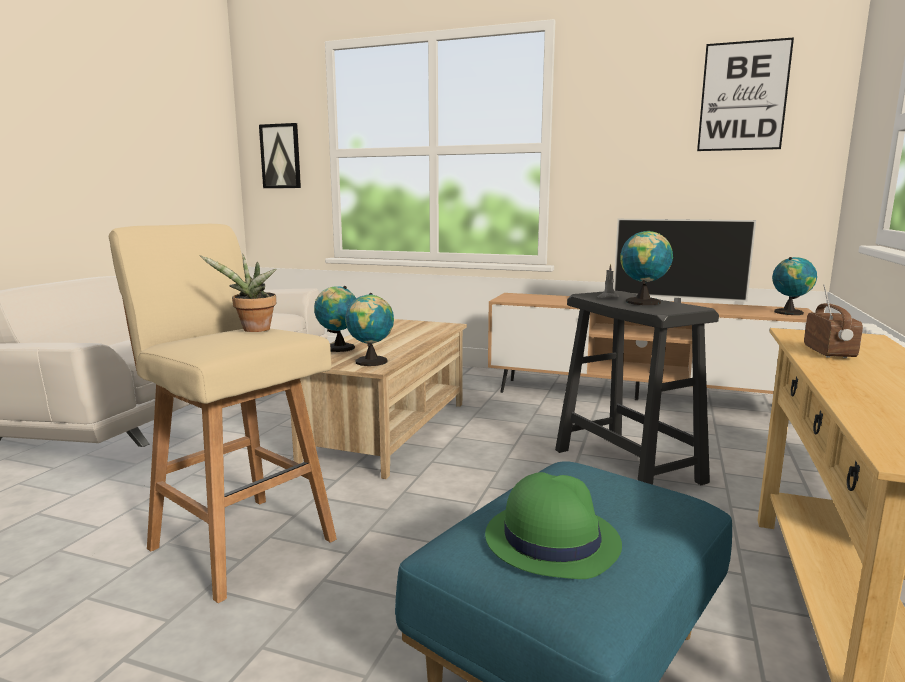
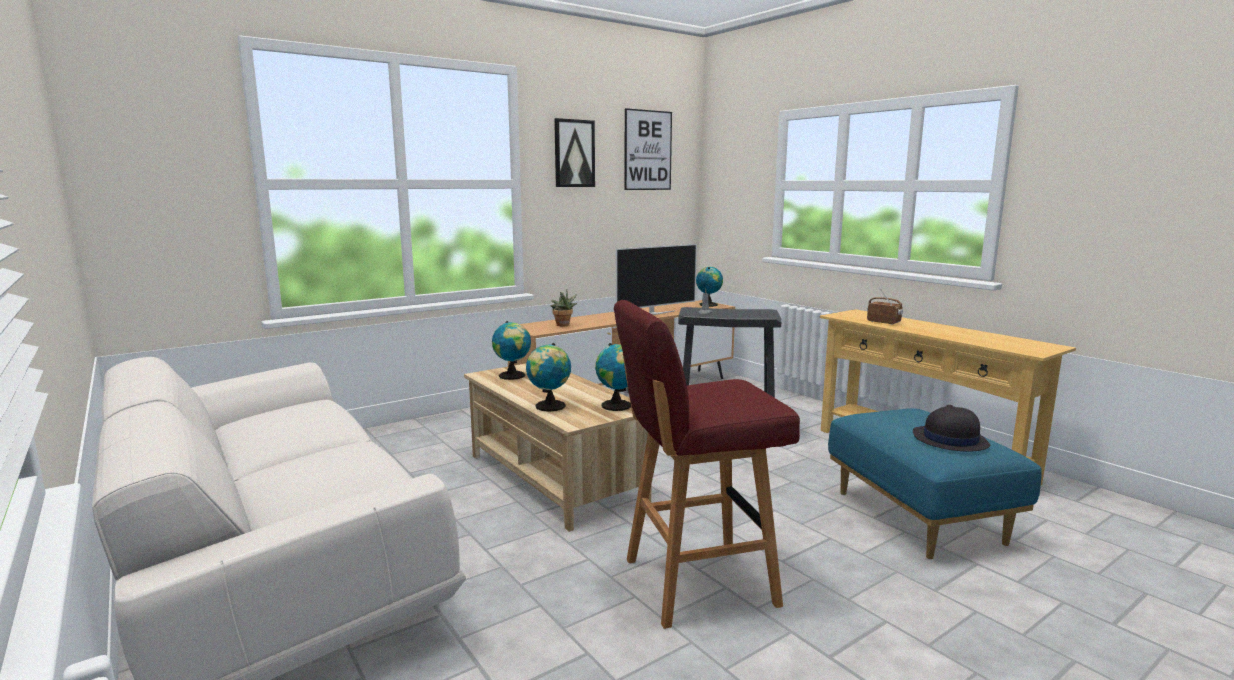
camera: 55 degrees left, 0 degrees up
beige stool [109,224,337,603] -> red stool [614,300,800,629]
potted plant [199,254,277,332] -> potted plant moved to [550,290,577,326]
picture [259,123,301,188] -> picture moved to [554,118,595,187]
green hat [485,472,622,579] -> black hat [913,405,990,452]
globe [620,230,673,305] -> globe moved to [492,321,531,380]

